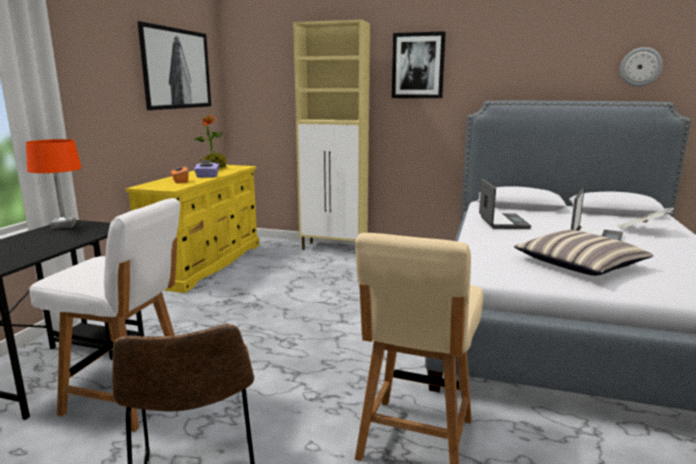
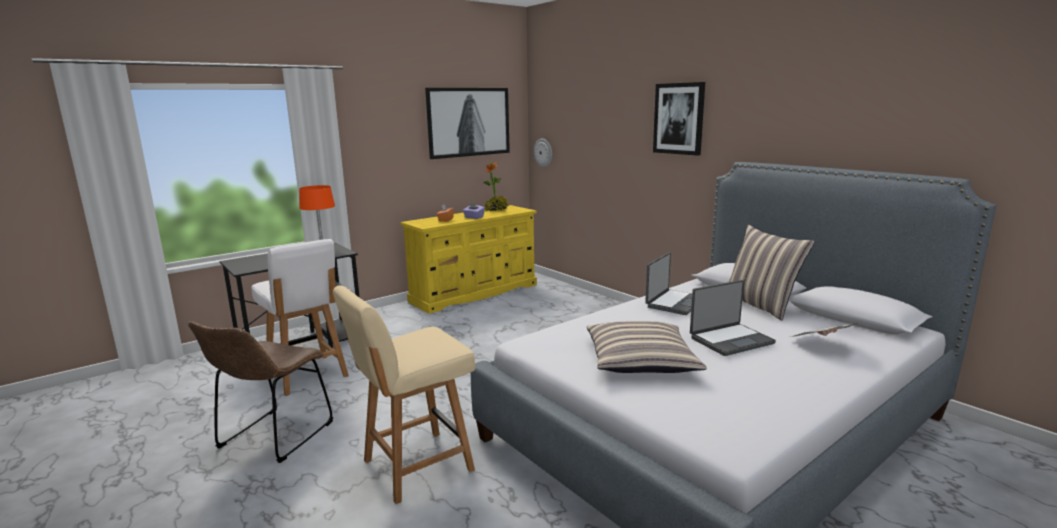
camera: 35 degrees right, 0 degrees up
beige cabinet [293,19,370,250] -> none
wall clock [620,47,663,87] -> wall clock moved to [534,139,552,167]
none -> pillow [729,225,815,321]

